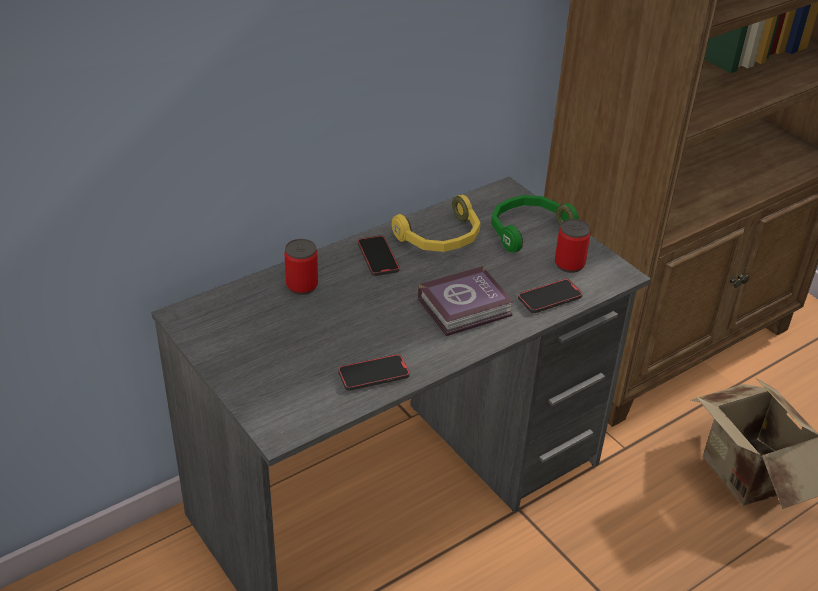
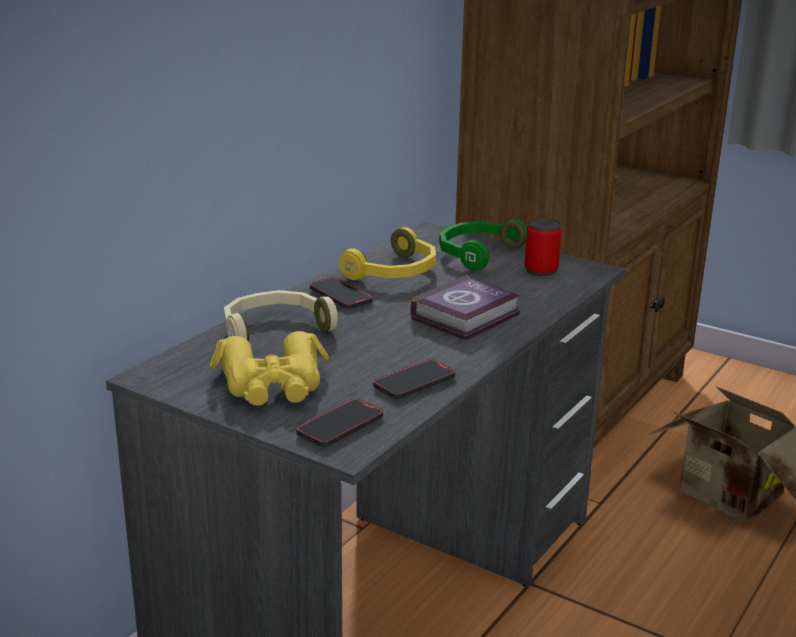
camera: 20 degrees left, 15 degrees down
can [284,239,318,295] -> beige headphones [224,290,338,341]
phone [518,279,583,313] -> phone moved to [296,399,383,447]
none -> yellow binoculars [210,331,329,406]

